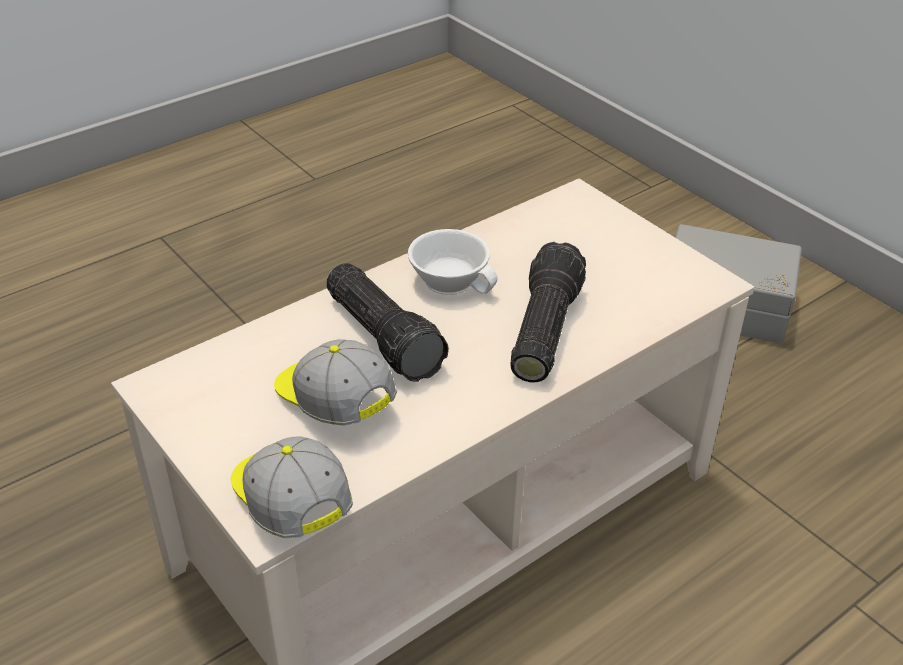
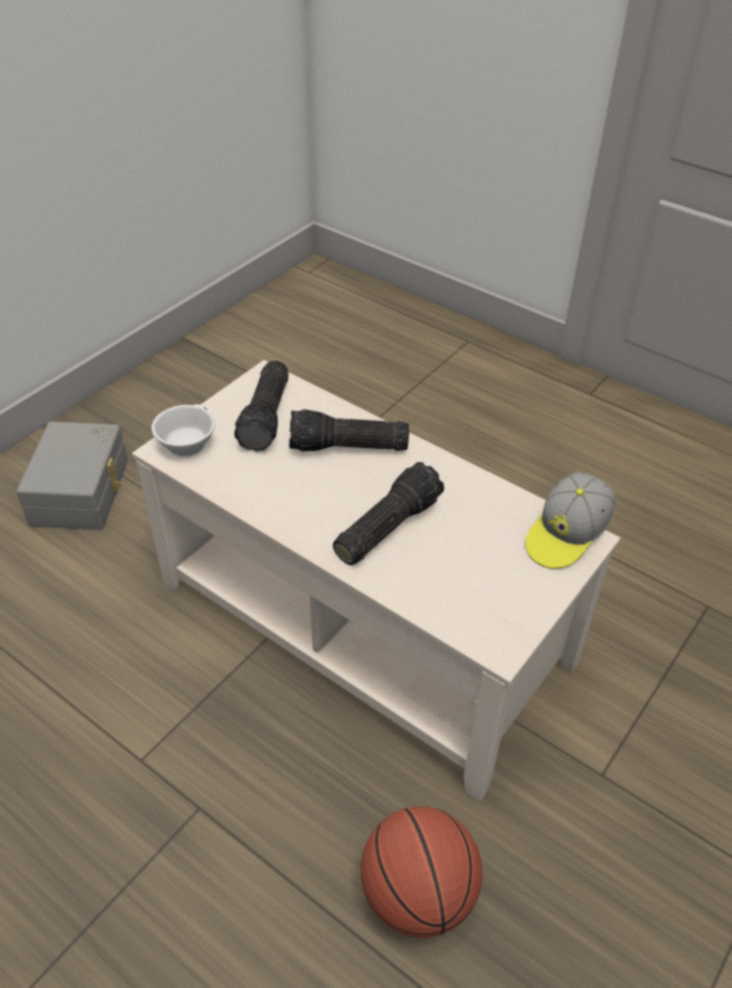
camera: 105 degrees left, 5 degrees up
cap [274,339,397,426] -> none
white cup [408,229,498,295] -> white cup moved to [152,404,215,457]
none -> flashlight [234,361,288,452]
none -> basketball [361,806,482,938]

